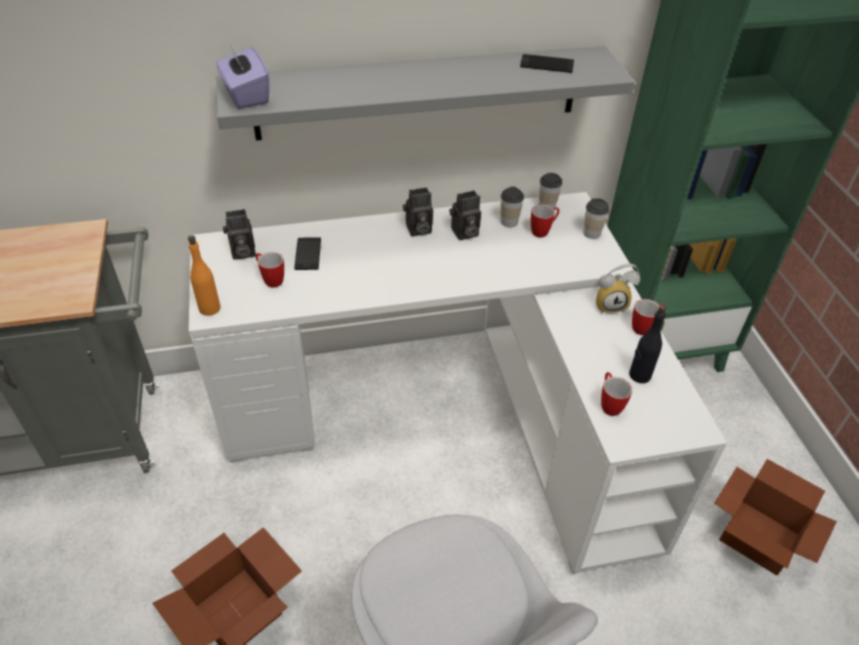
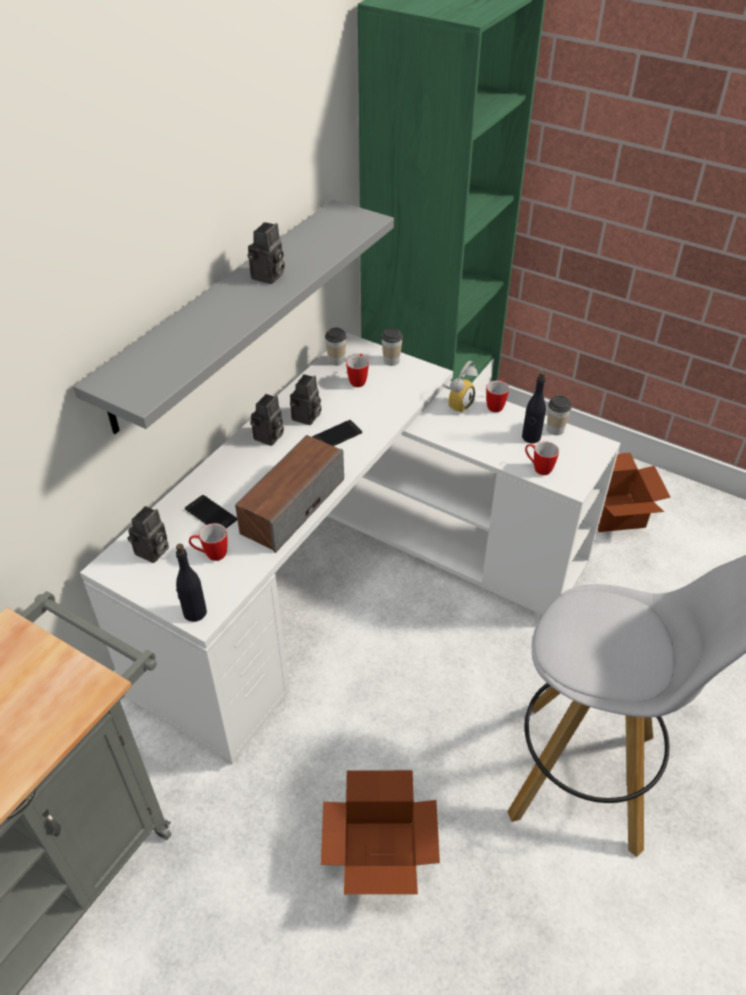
camera: 45 degrees left, 0 degrees up
orange bottle [188,235,220,316] -> black bottle [176,544,207,622]
purple tissue box [216,43,270,109] -> none
cup [501,187,524,227] -> cup moved to [547,396,572,435]
phone [520,54,574,73] -> phone moved to [312,420,362,446]
none -> speaker [235,435,344,553]
none -> camera [247,222,285,284]

